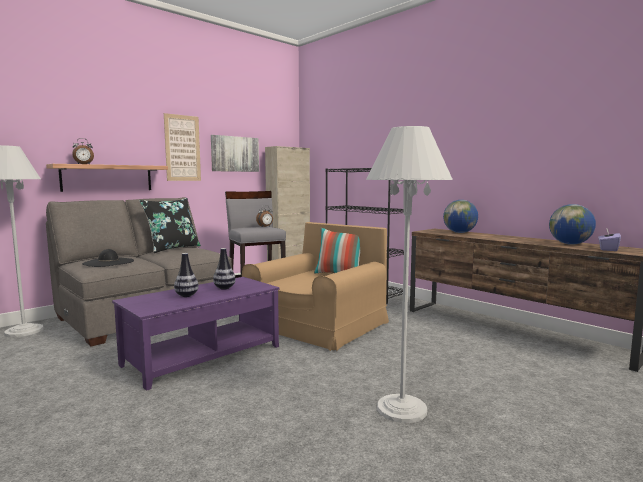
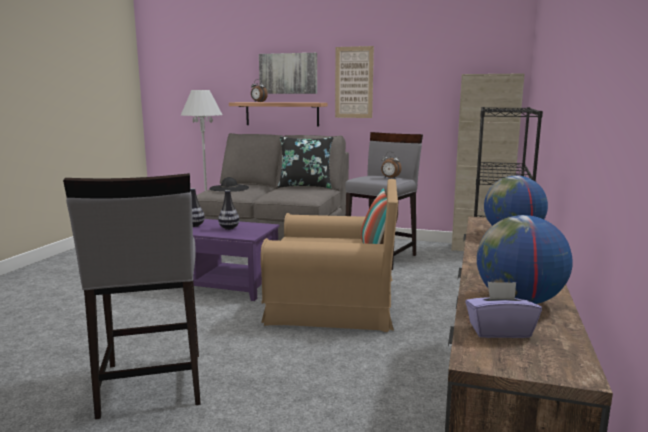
camera: 60 degrees right, 5 degrees up
picture [211,135,259,172] -> picture moved to [259,53,317,94]
white floor lamp [366,126,453,423] -> grey stool [63,173,201,419]

